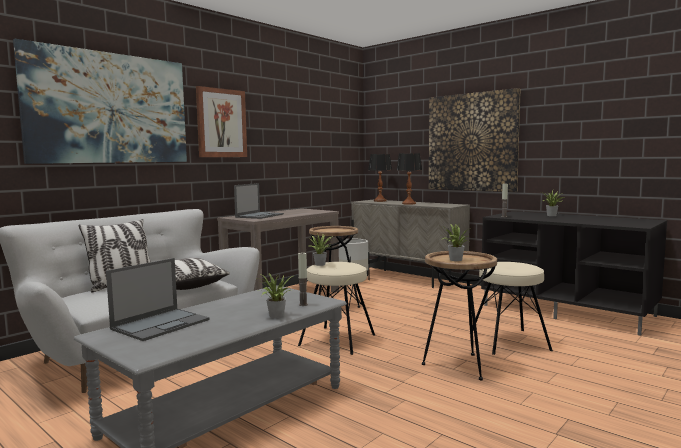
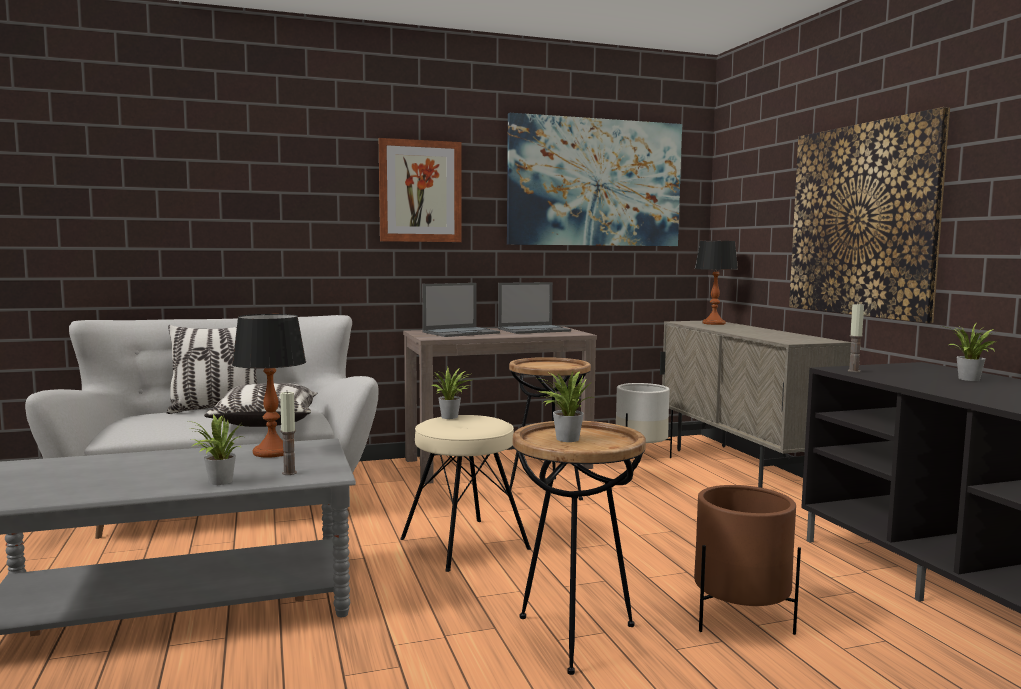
camera: 30 degrees right, 0 degrees up
picture [13,39,187,164] -> picture moved to [507,113,682,246]
laptop [106,258,210,341] -> laptop moved to [498,282,571,334]
table lamp [396,153,422,205] -> table lamp moved to [232,314,306,458]
beige stool [473,262,553,355] -> brown planter [694,485,801,635]

